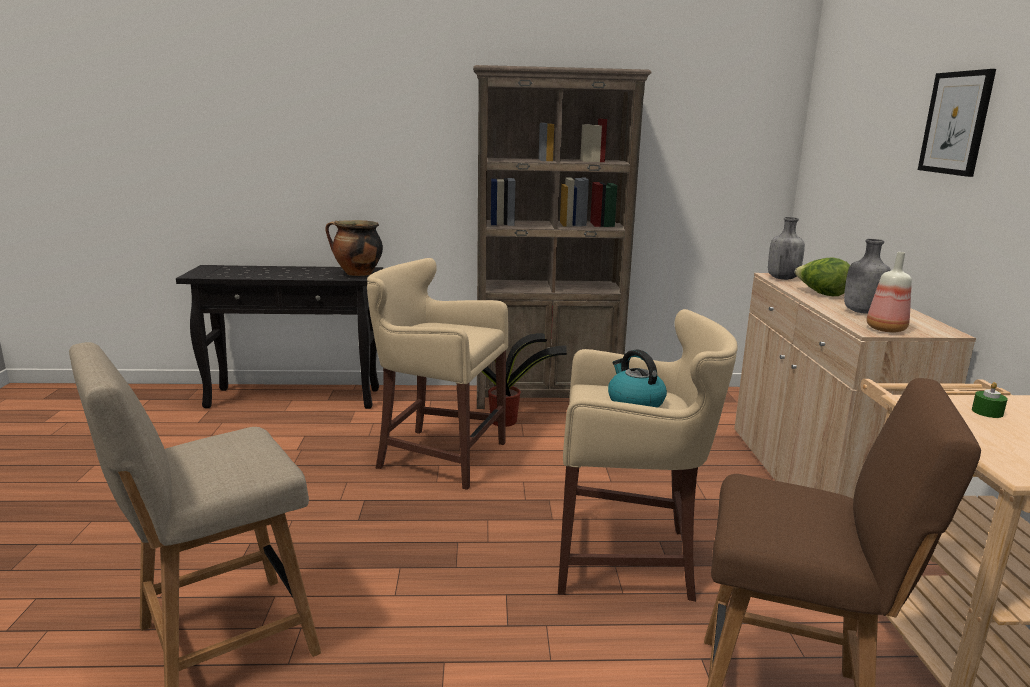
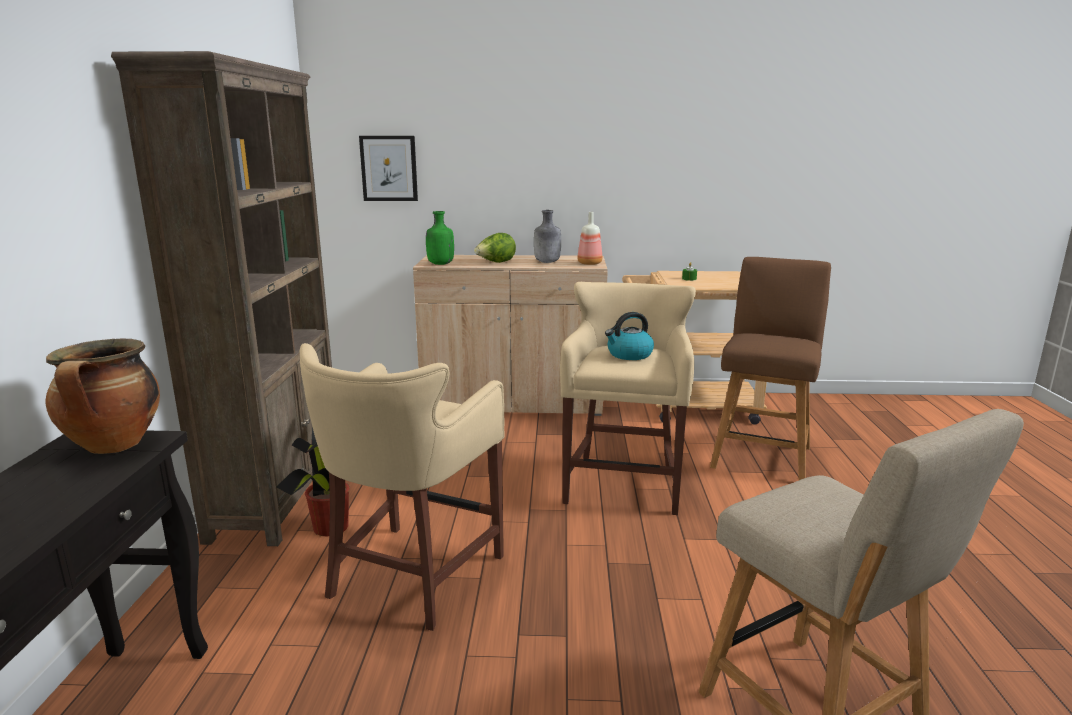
camera: 85 degrees left, 0 degrees up
grey bottle [768,217,805,280] -> green bottle [426,211,454,265]
picture [918,69,996,177] -> picture moved to [359,136,418,201]

